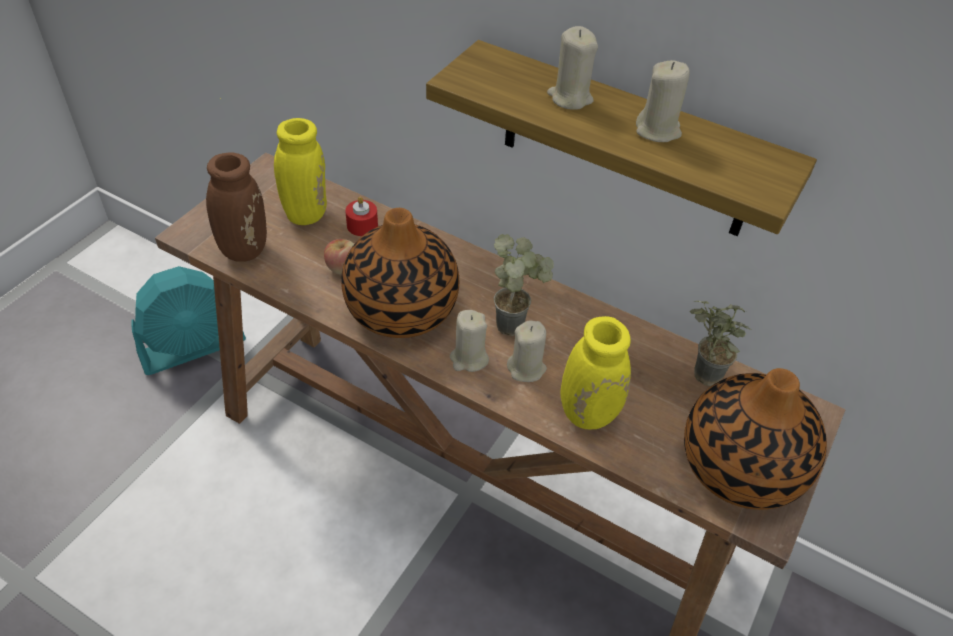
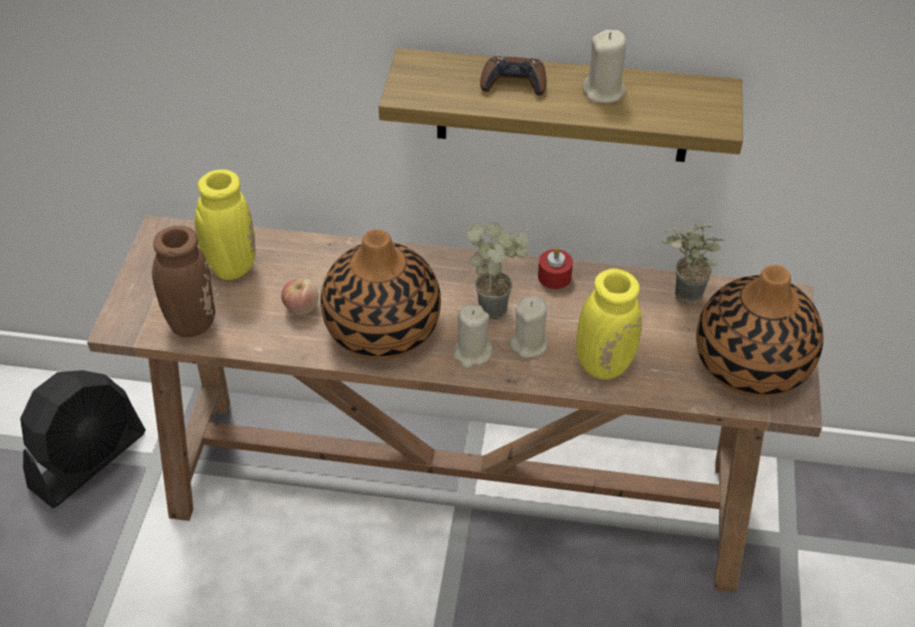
camera: 20 degrees left, 0 degrees up
turquoise fan [131,266,246,375] -> black fan [20,370,146,508]
red candle [345,197,378,236] -> red candle moved to [538,248,573,289]
beige candle [547,26,598,110] -> brown game controller [480,56,547,96]

